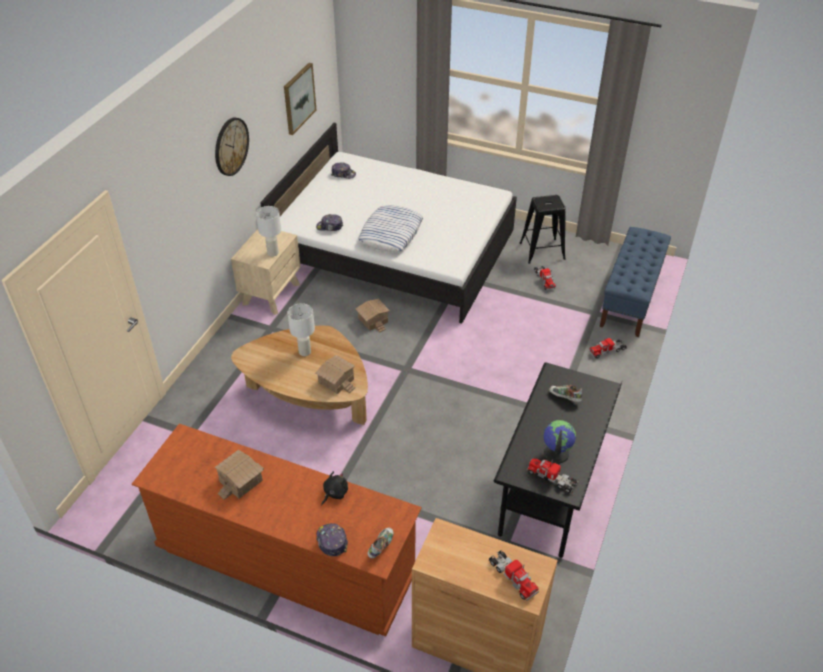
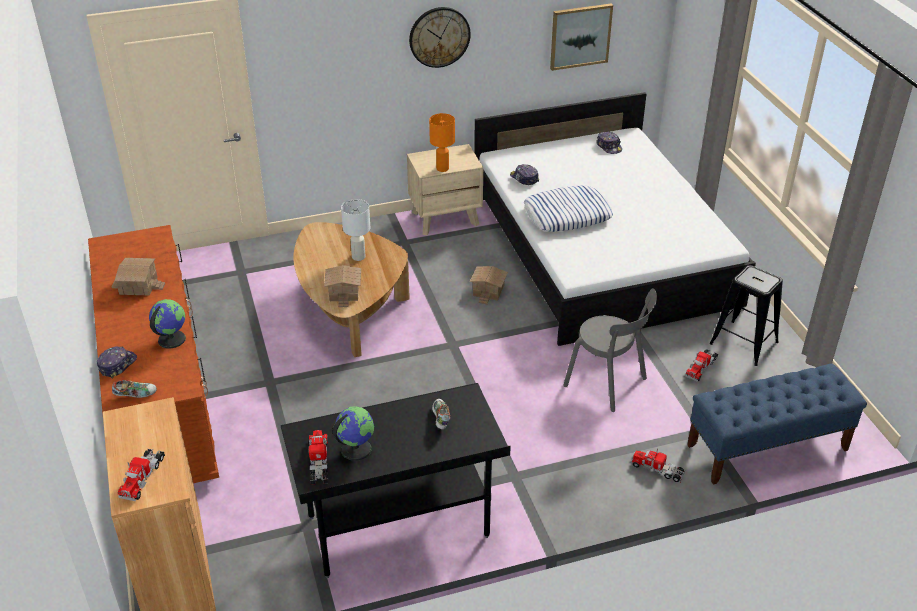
camera: 50 degrees right, 5 degrees down
white table lamp [256,206,281,257] -> orange table lamp [429,113,455,172]
black plush toy [321,471,348,506] -> globe [149,299,186,349]
none -> grey chair [563,288,657,412]

